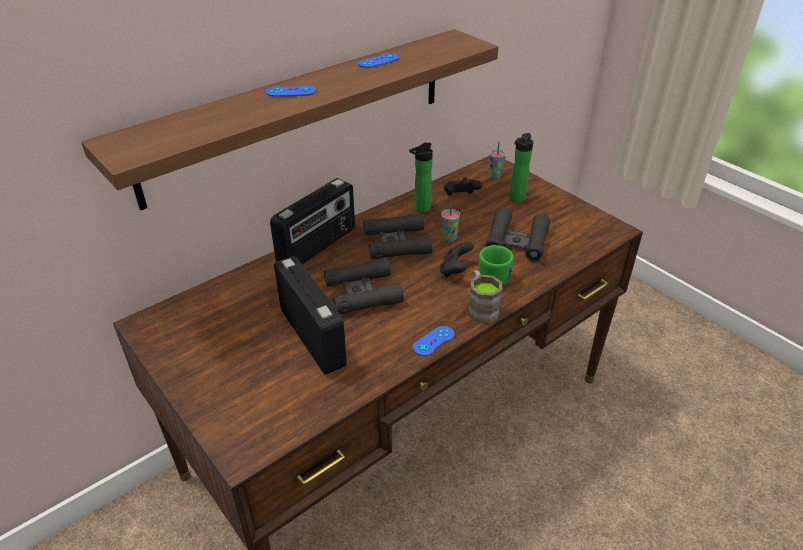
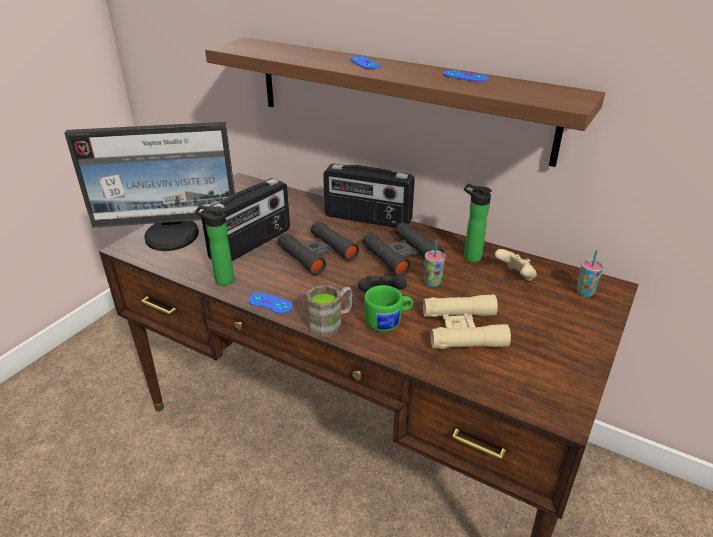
camera: 70 degrees right, 5 degrees down
black game controller [444,178,482,196] -> beige game controller [495,249,537,281]
black binoculars [485,208,550,262] -> beige binoculars [423,294,511,349]
bottle [510,133,533,202] -> bottle moved to [195,206,234,286]
none -> monitor [64,122,235,251]

